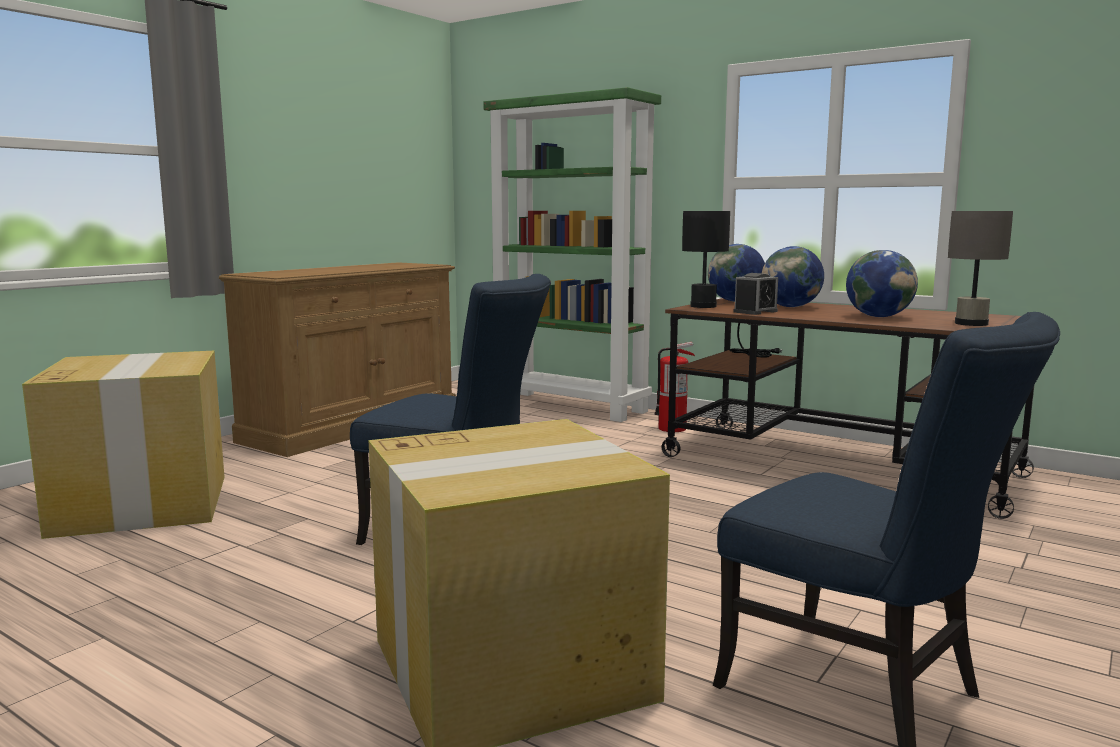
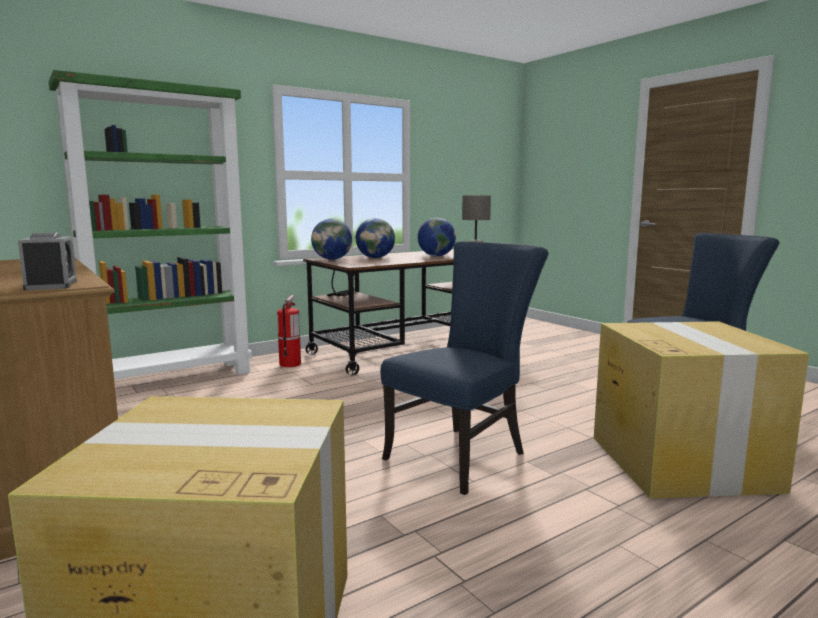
camera: 70 degrees left, 0 degrees up
black table lamp [682,211,730,308] -> none
alarm clock [733,273,778,315] -> alarm clock moved to [18,233,77,290]

